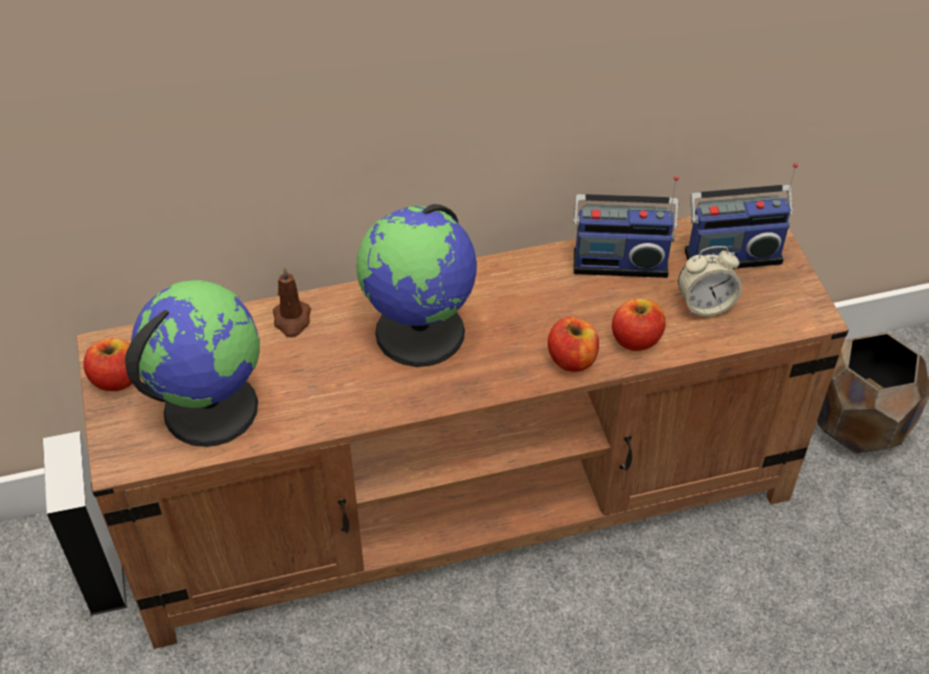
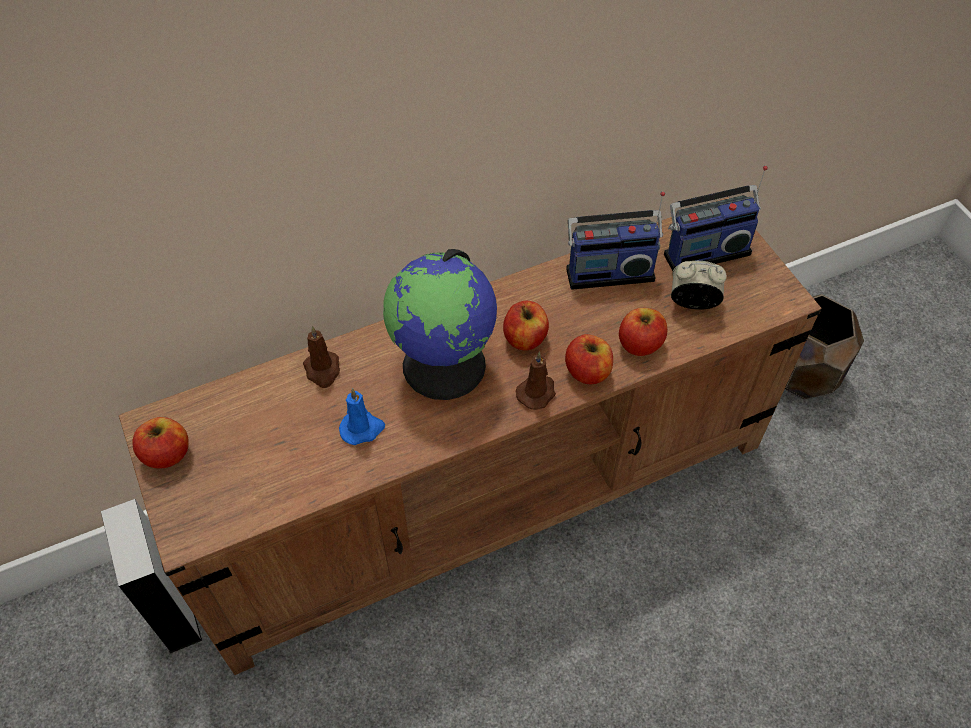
camera: 10 degrees left, 5 degrees up
globe [125,280,260,447] -> none
alarm clock [678,246,742,317] -> alarm clock turned 150 degrees counterclockwise [671,261,727,310]
none -> blue candle [339,388,385,445]
none -> apple [503,301,549,351]
none -> brown candle [516,351,556,410]

